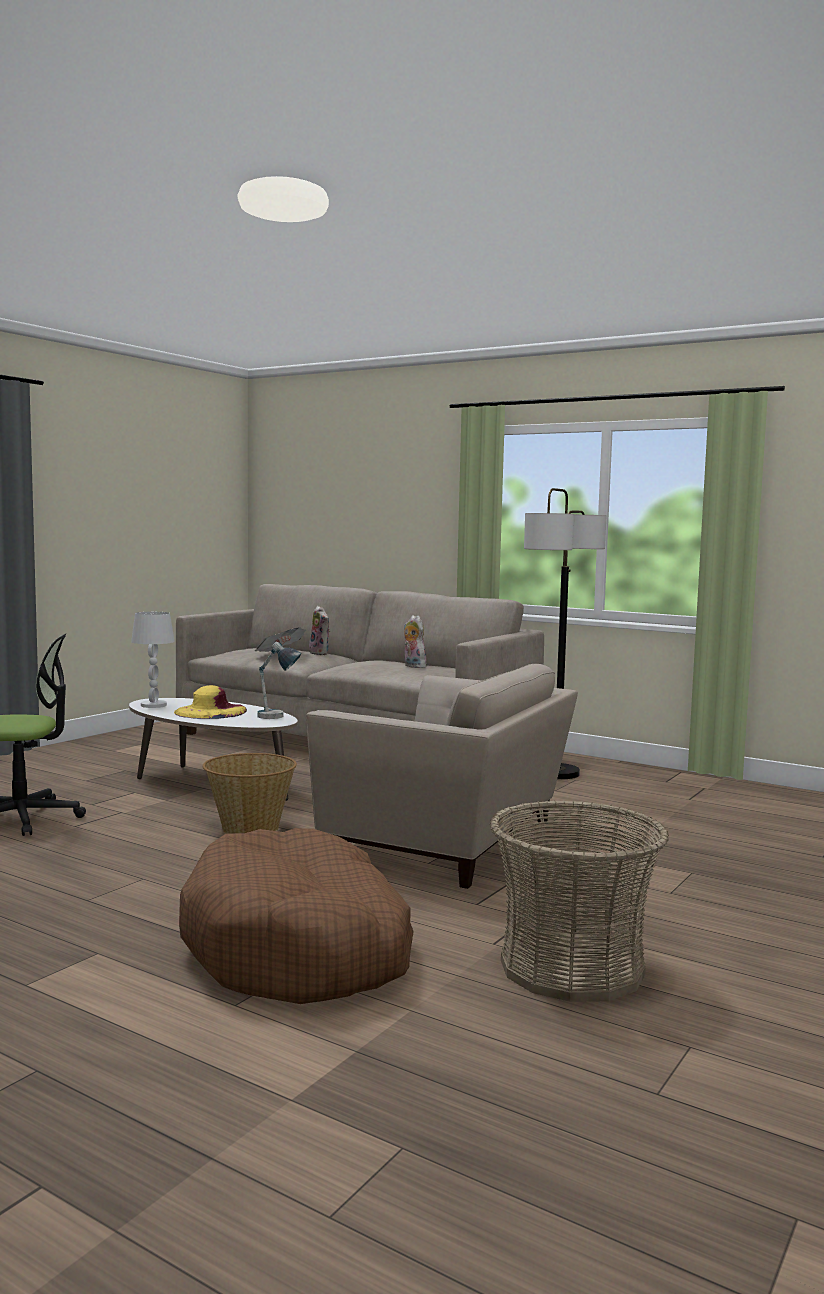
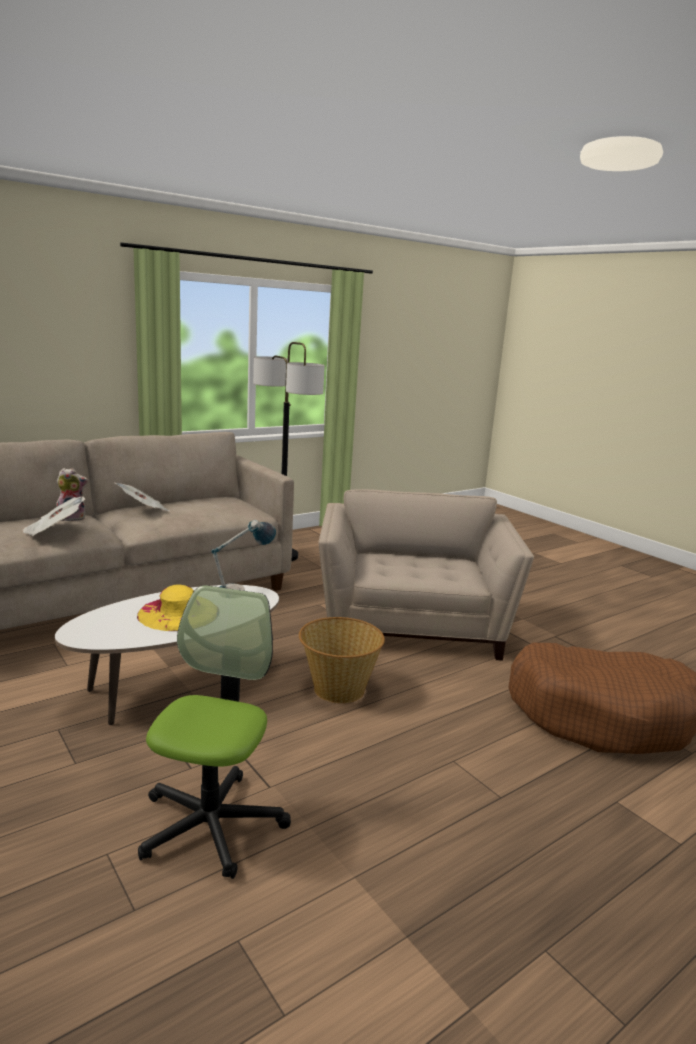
camera: 70 degrees left, 10 degrees up
white table lamp [131,612,175,708] -> none
beige armchair [306,664,578,889] -> beige armchair turned 45 degrees counterclockwise [318,489,534,661]
plush toy [404,615,426,668] -> none
basket [490,800,669,1002] -> none
none -> newspaper [115,483,169,511]

